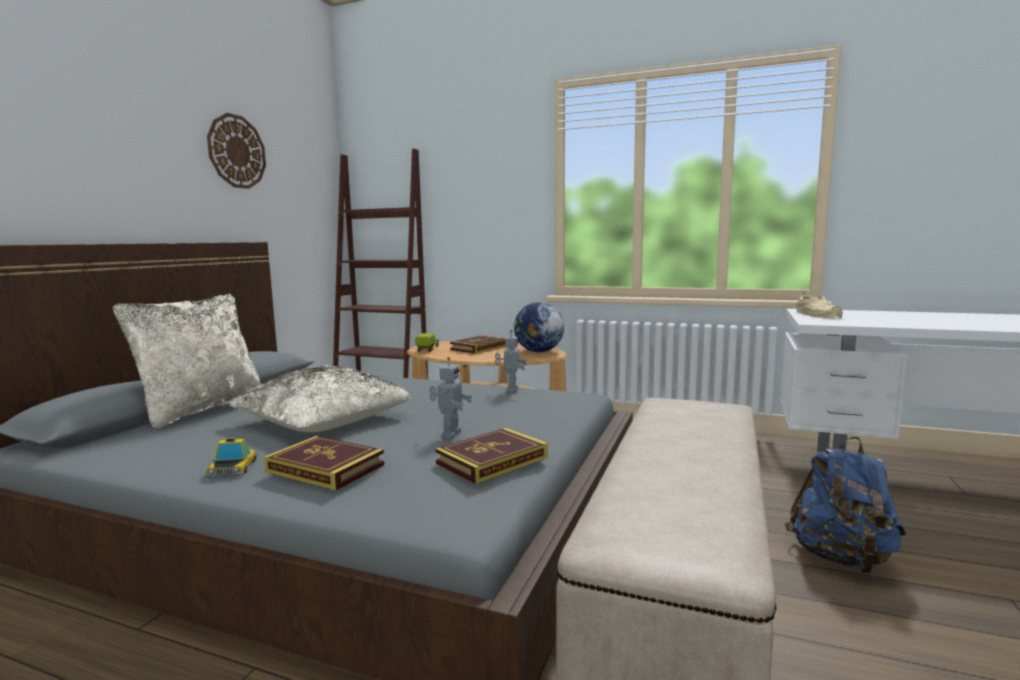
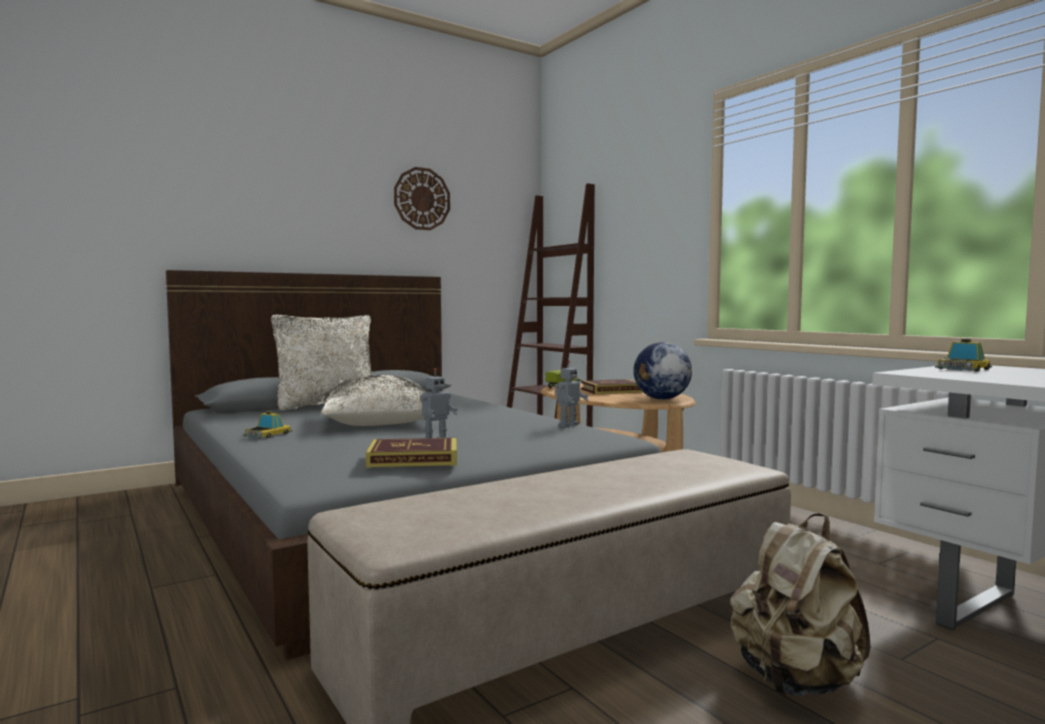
camera: 35 degrees right, 5 degrees down
book [264,436,385,490] -> none
blue backpack [785,437,906,573] -> beige backpack [730,513,871,696]
beige shoe [796,292,843,319] -> toy car [935,339,992,372]

